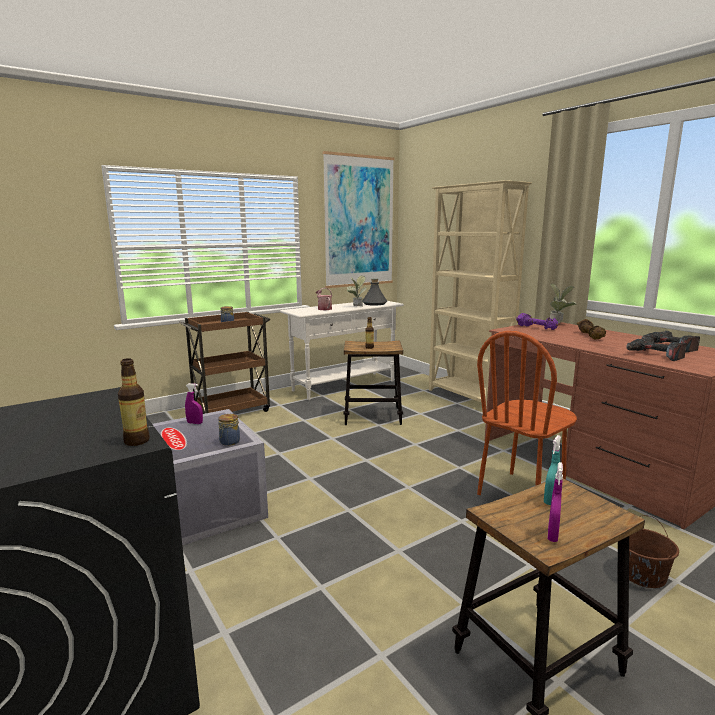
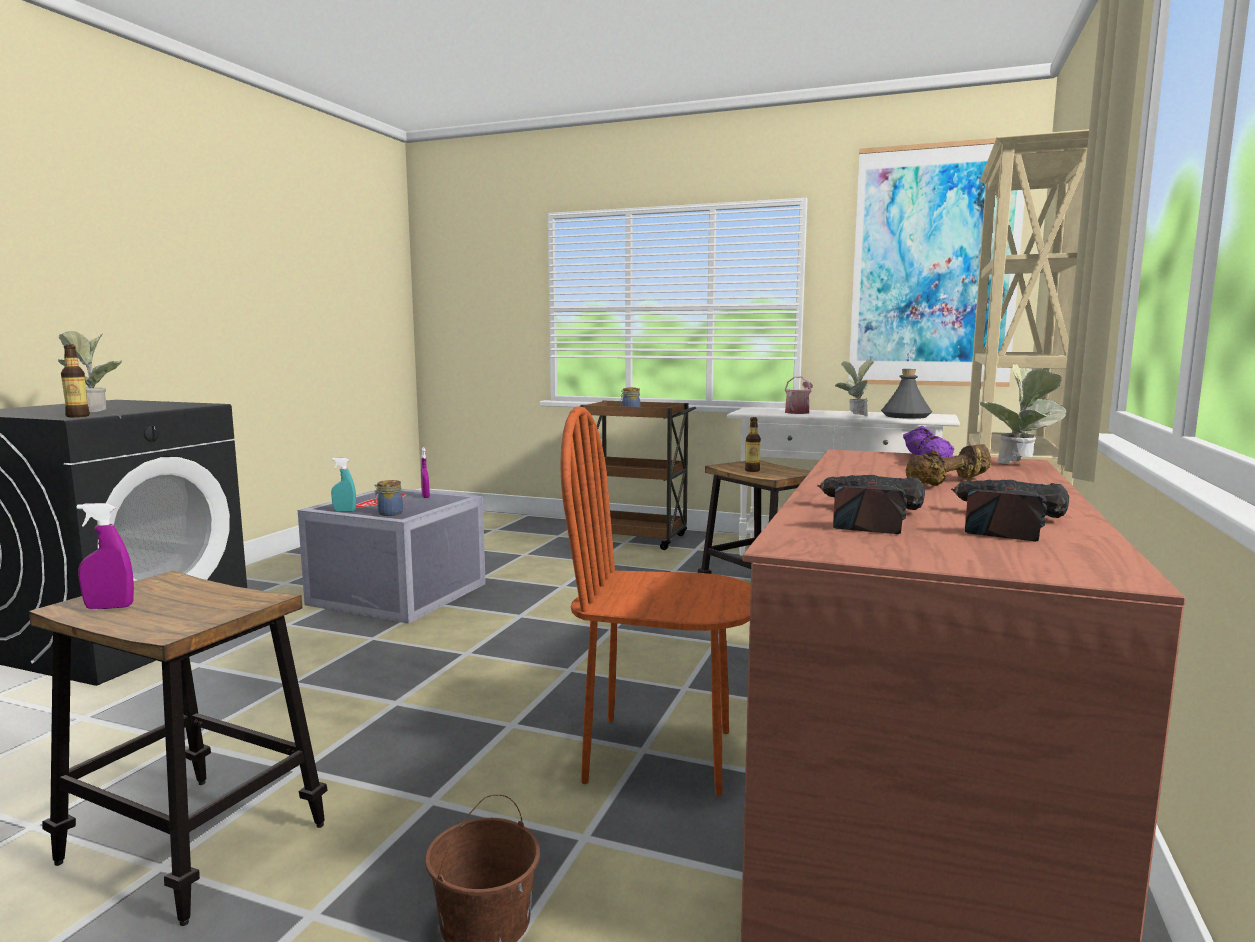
camera: 55 degrees right, 5 degrees down
turquoise spray bottle [544,435,561,505] -> turquoise spray bottle moved to [331,458,356,512]
none -> potted plant [58,331,122,413]

